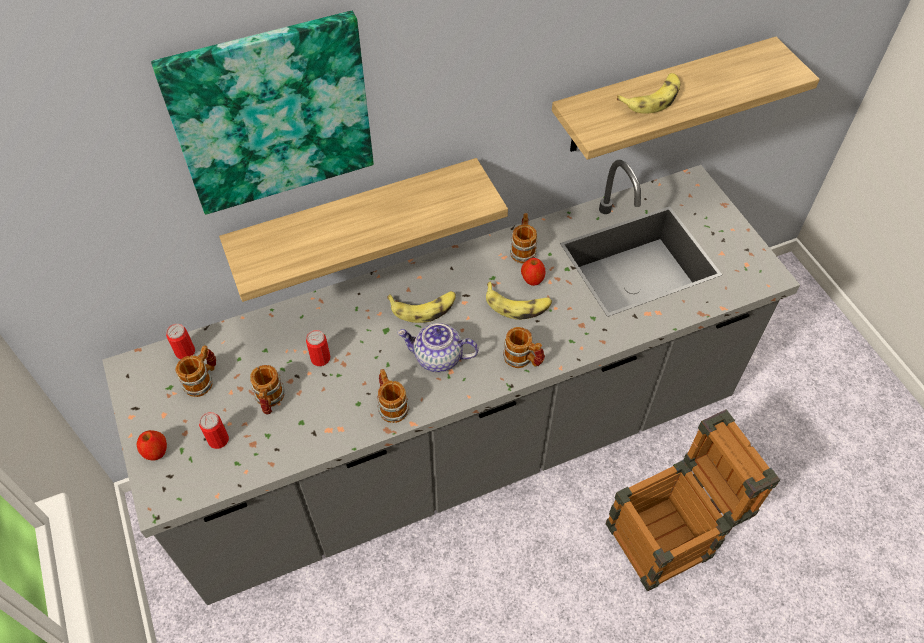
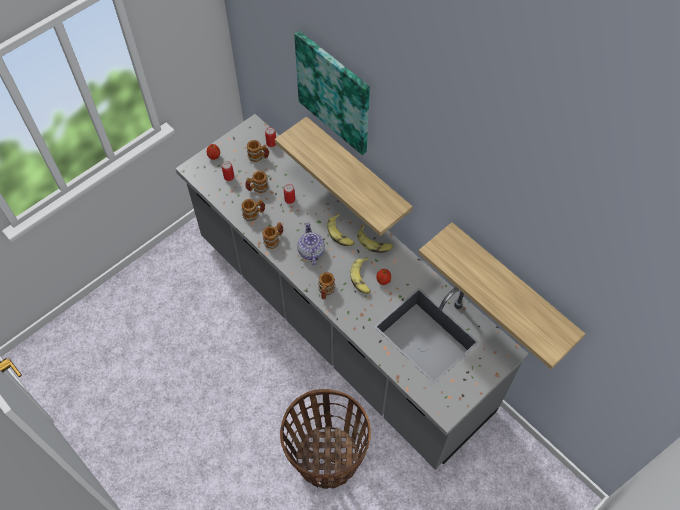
camera: 70 degrees right, 5 degrees up
mug [510,213,537,263] -> mug moved to [241,199,265,221]
crate [606,409,780,592] -> basket [280,389,371,489]
banana [617,73,680,114] -> banana moved to [357,225,393,253]

